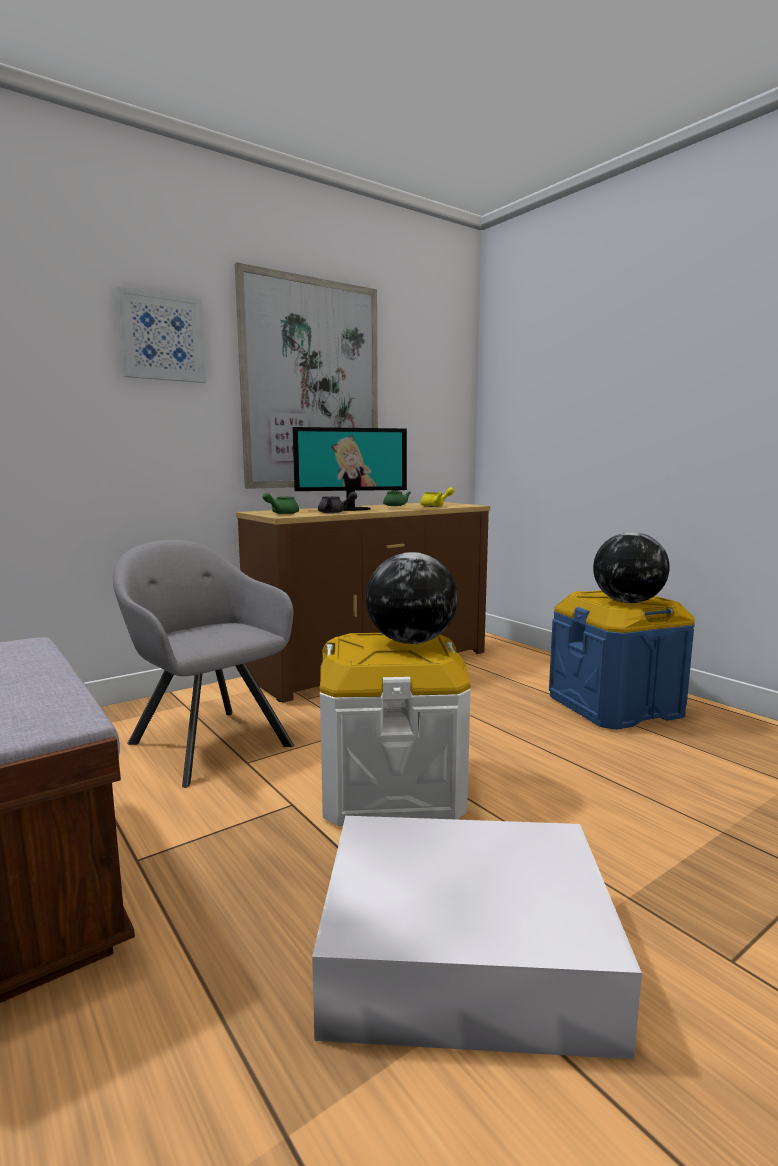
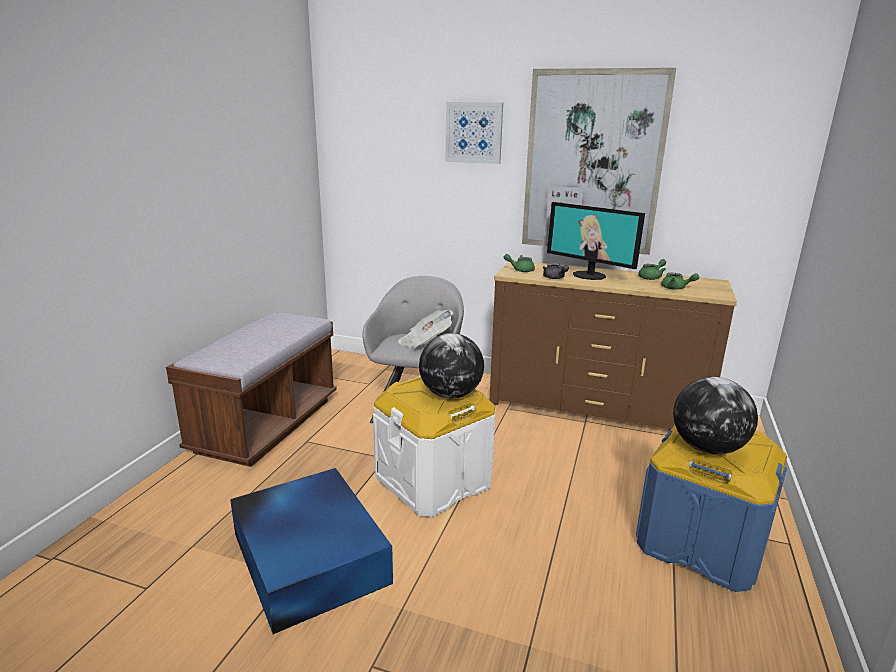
camera: 55 degrees right, 10 degrees up
white storage box [312,816,642,1059] -> blue storage box [230,468,393,634]
yellow teapot [420,487,454,507] -> green teapot [661,273,699,290]
none -> newspaper [398,310,454,349]

